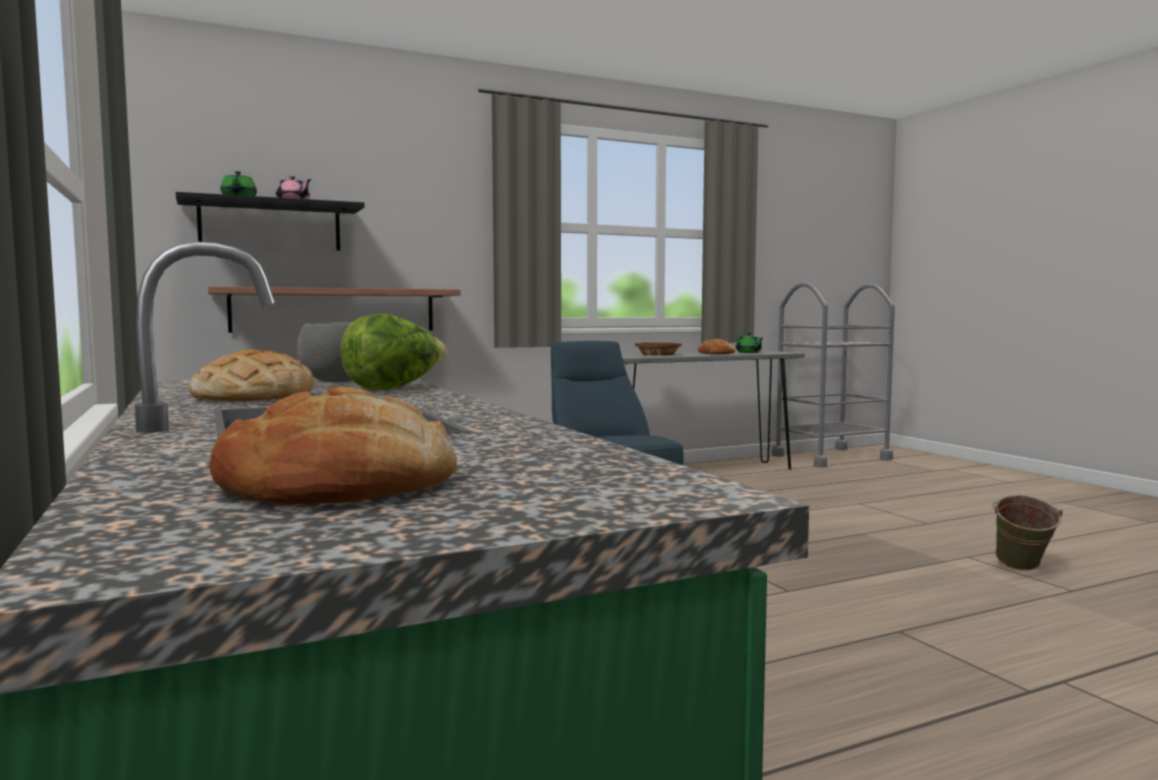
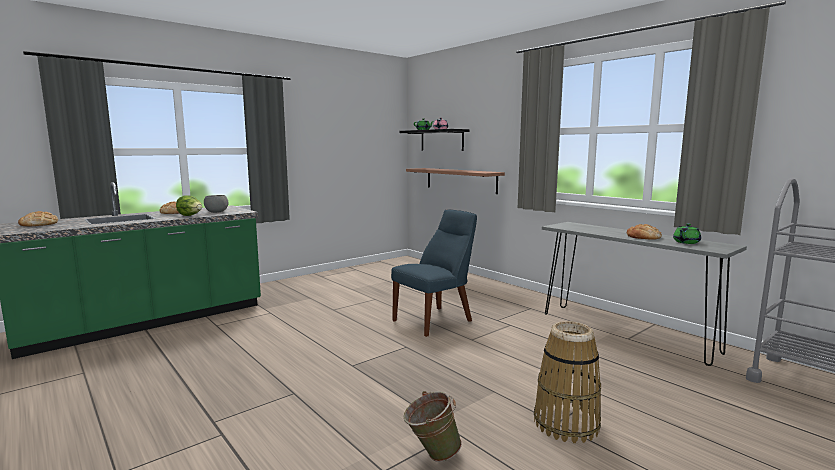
camera: 75 degrees right, 5 degrees up
brown bowl [635,343,682,355] -> none
none -> basket [534,321,601,443]

